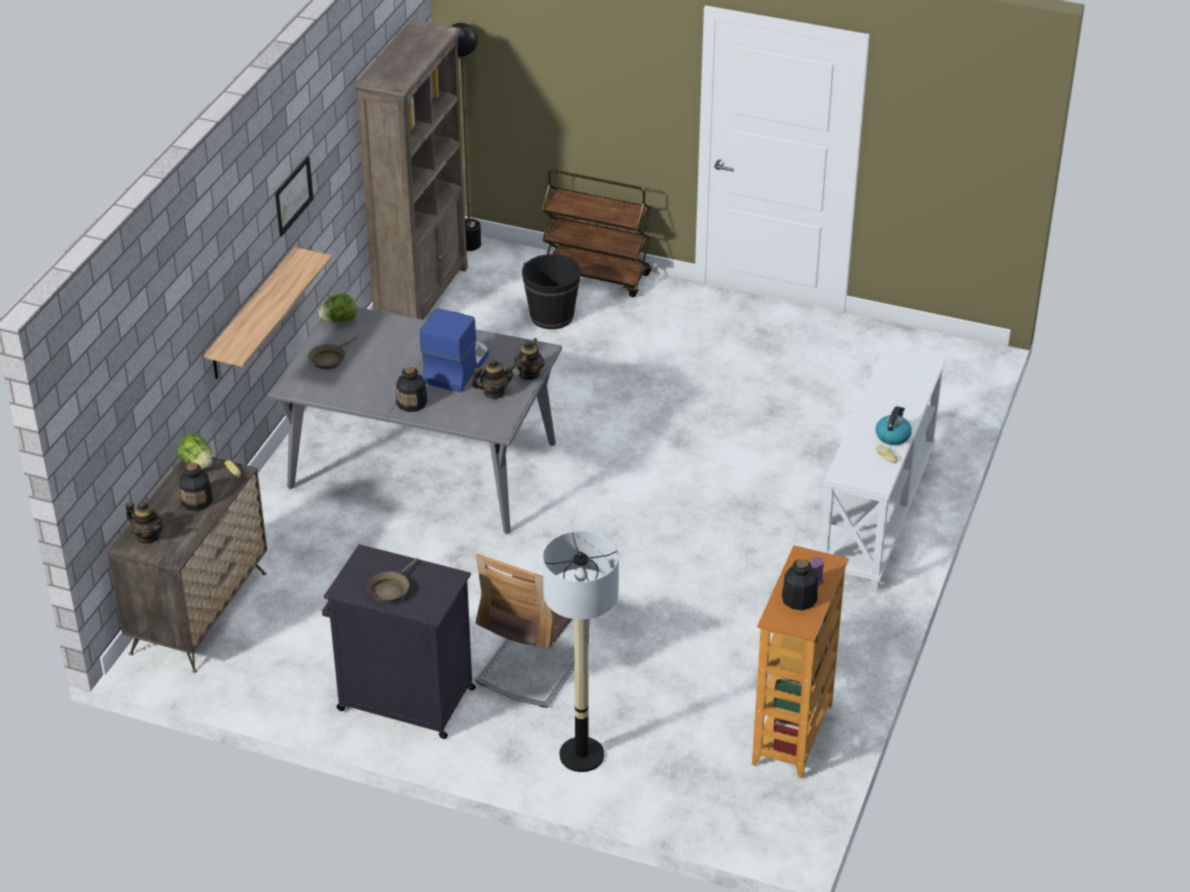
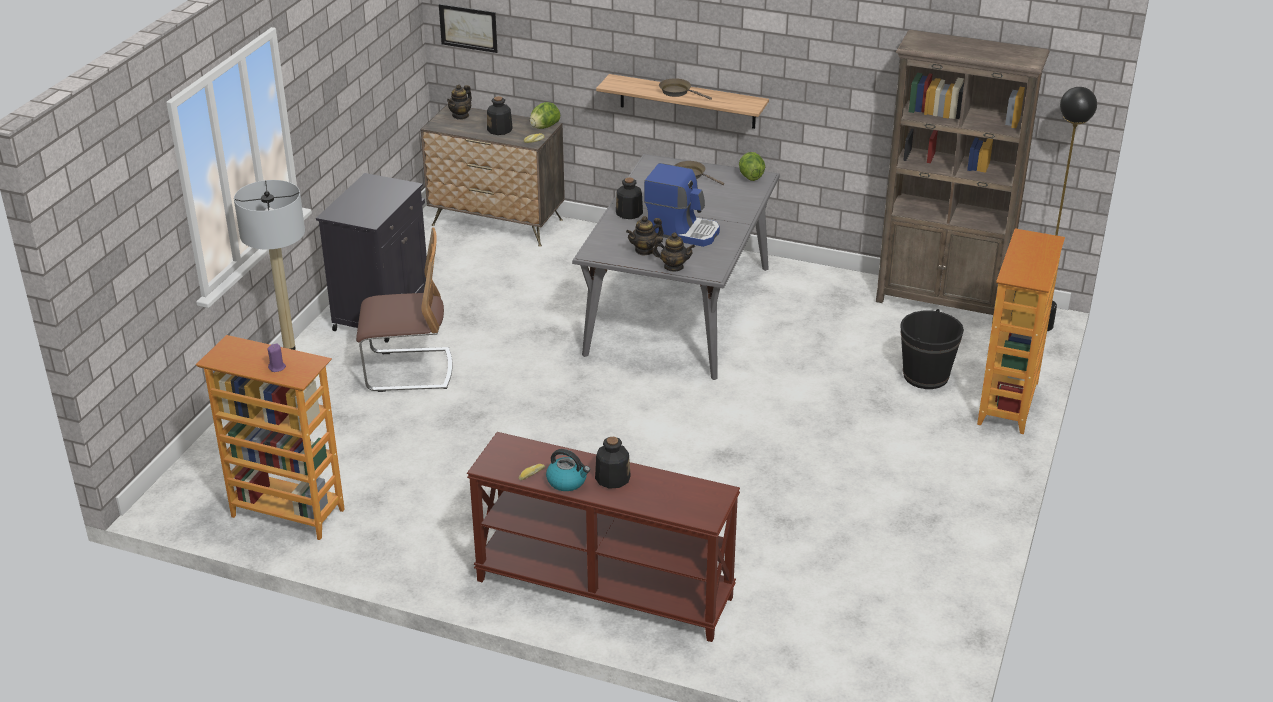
camera: 90 degrees right, 5 degrees down
picture [275,157,313,237] -> picture moved to [439,4,497,53]
brown frying pan [367,558,419,603] -> brown frying pan moved to [659,78,712,100]
teapot [471,359,516,399] -> teapot turned 75 degrees clockwise [626,216,663,256]
chair [476,554,589,708] -> chair turned 150 degrees clockwise [356,227,453,392]
brown cart [542,170,651,297] -> bookcase [977,228,1065,434]
bottle [782,559,818,610] -> bottle moved to [595,437,631,489]
white console table [820,345,946,592] -> brown console table [467,432,740,642]

